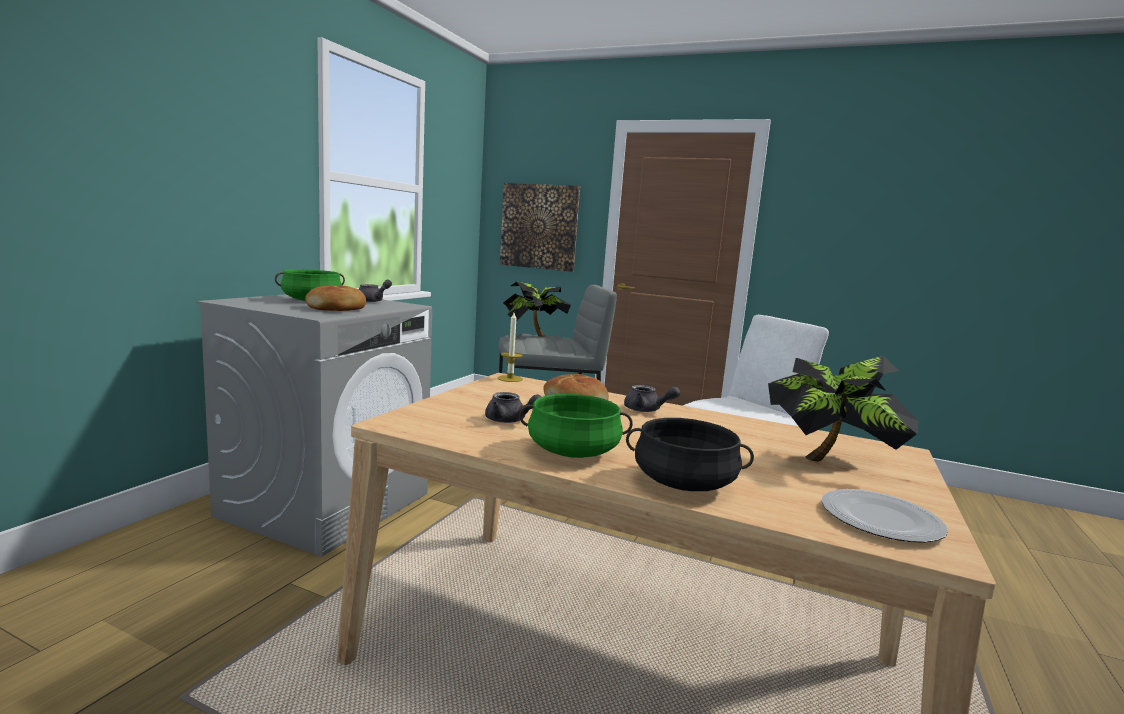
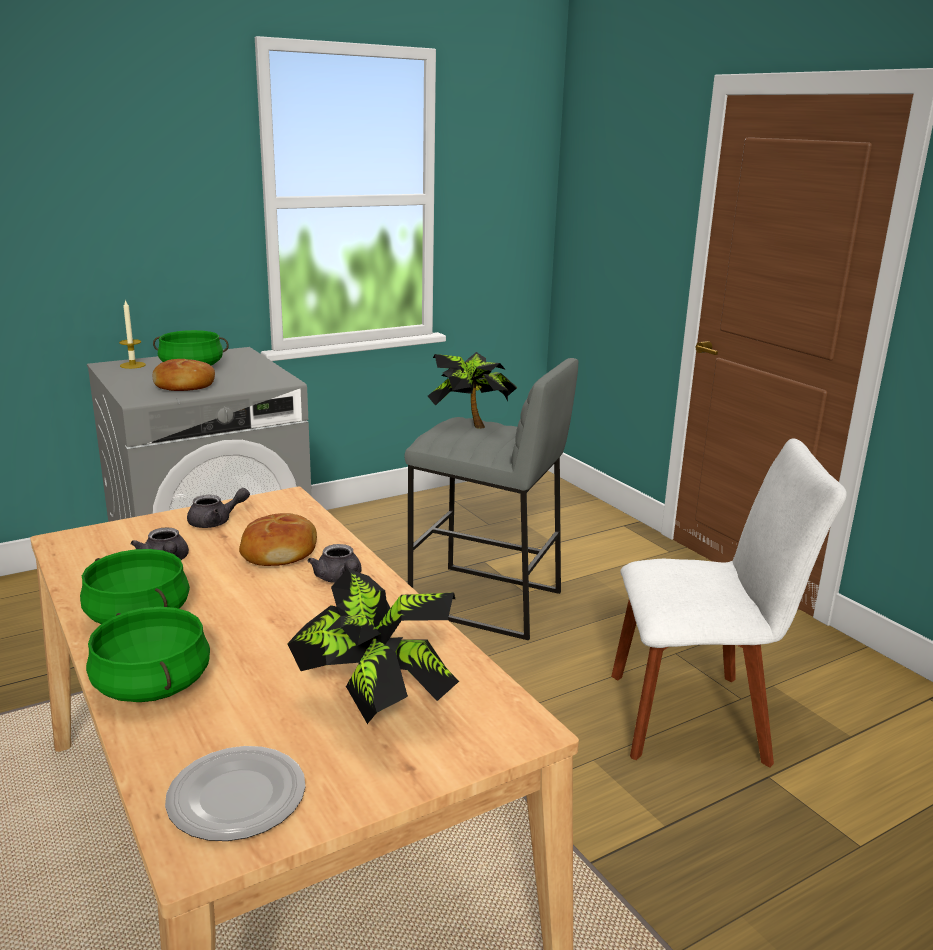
camera: 35 degrees right, 10 degrees up
grey teapot [359,280,392,302] -> grey teapot moved to [187,488,250,528]
candle [498,312,523,382] -> candle moved to [119,299,146,369]
picture [500,183,580,272] -> none
black cooking pot [626,418,754,491] -> green cooking pot [86,607,210,702]

